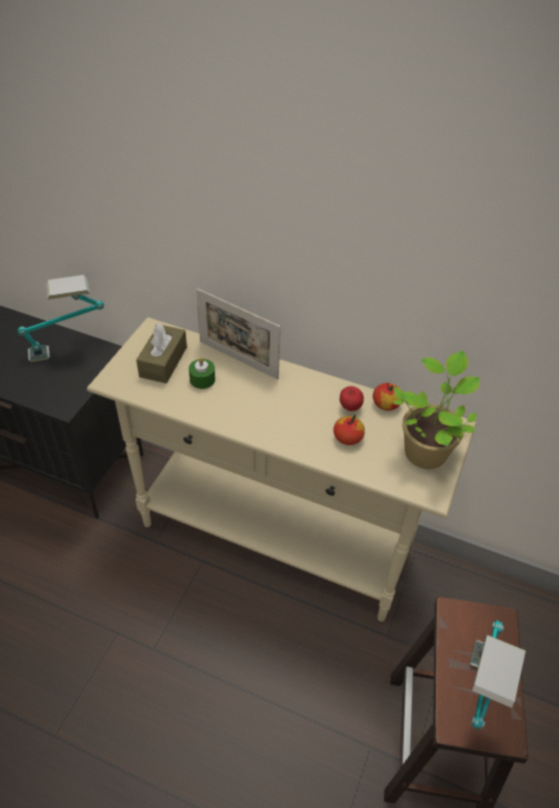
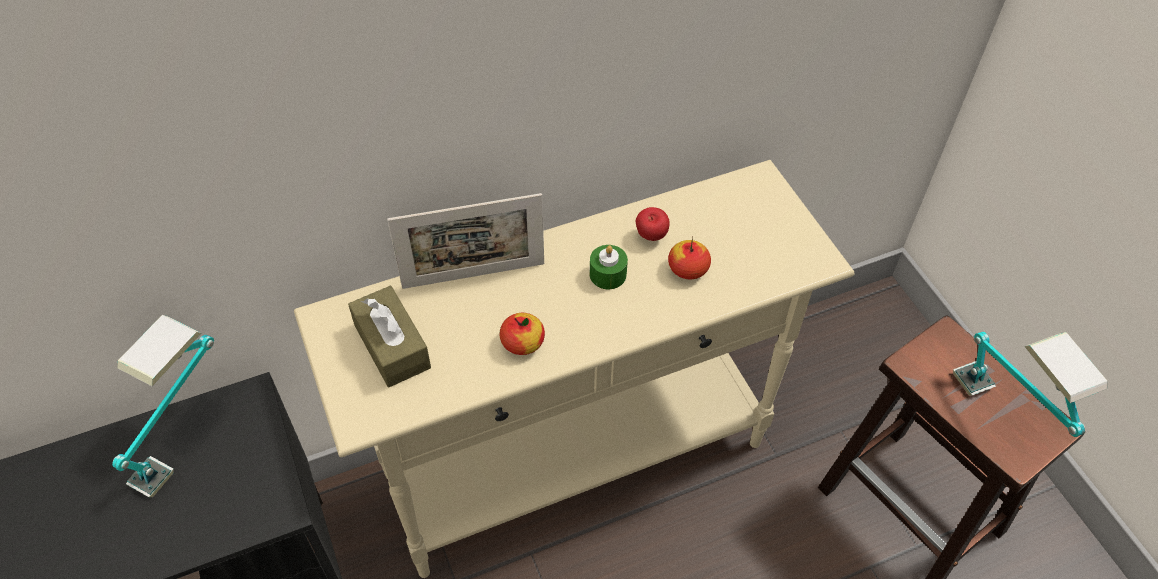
camera: 45 degrees left, 5 degrees up
green candle [189,357,215,389] -> green candle moved to [590,245,628,289]
apple [373,382,400,410] -> apple moved to [499,313,545,355]
potted plant [394,350,480,469] -> none

